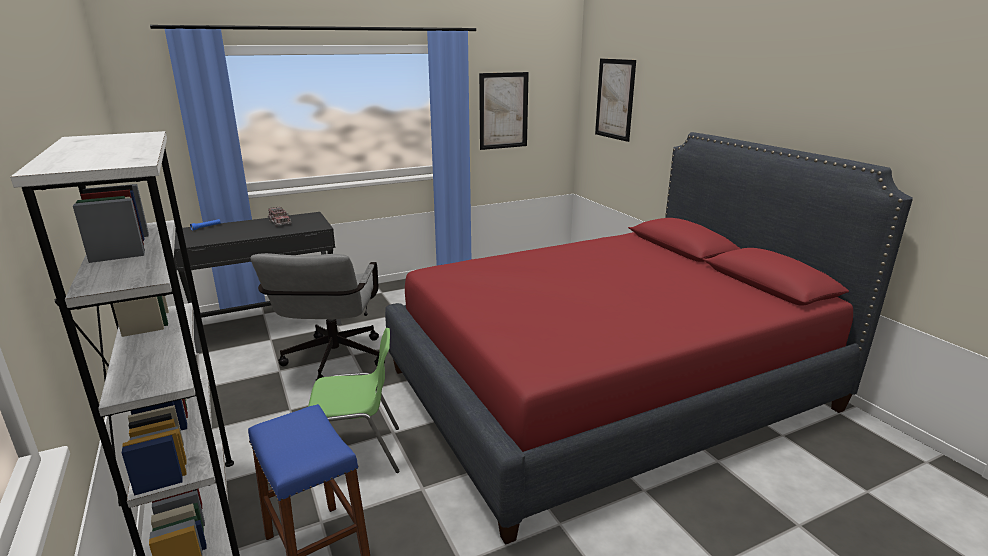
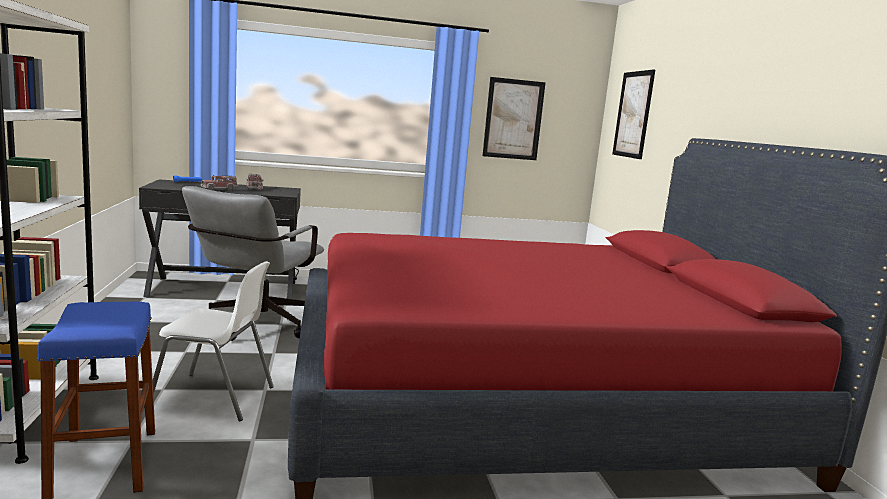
camera: 15 degrees right, 10 degrees down
green chair [308,328,400,473] -> white chair [153,261,274,421]
none -> toy truck [201,175,238,190]

